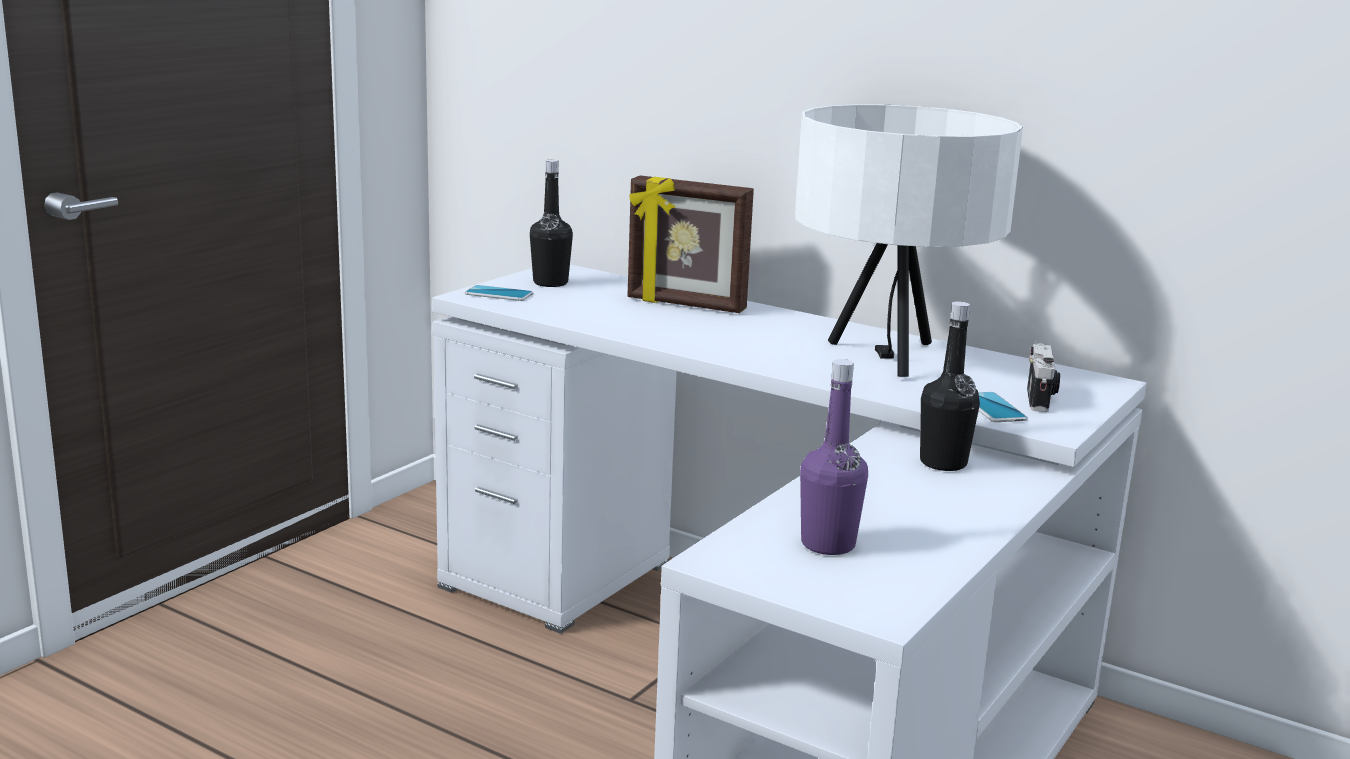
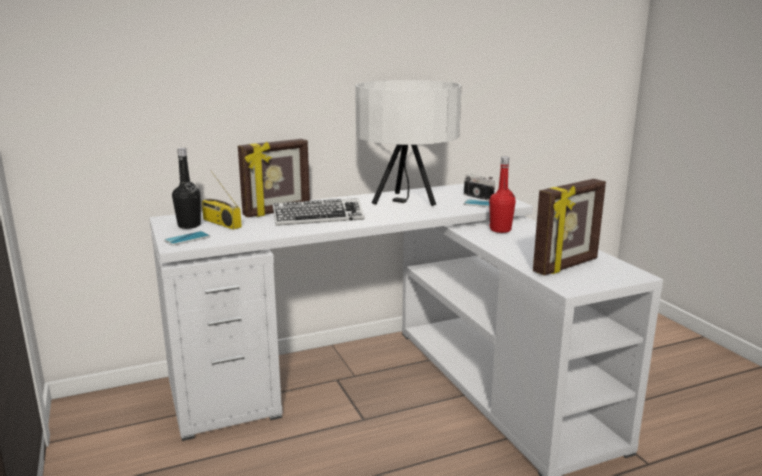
camera: 55 degrees left, 0 degrees up
purple bottle [800,359,868,555] -> picture frame [533,179,606,276]
black bottle [920,301,980,471] -> red bottle [489,156,516,233]
none -> radio [202,170,242,230]
none -> keyboard [273,198,365,226]

